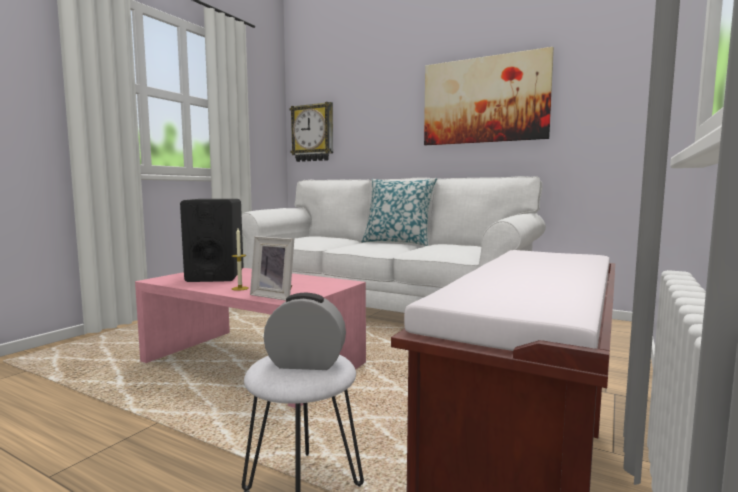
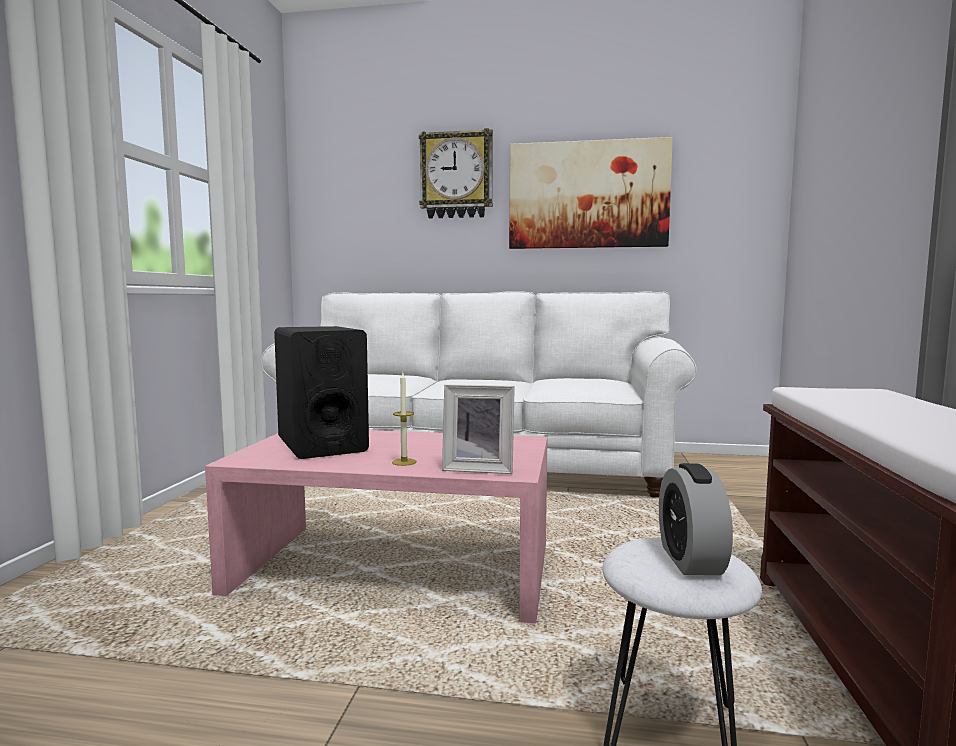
camera: 20 degrees left, 0 degrees up
alarm clock [264,293,346,370] -> alarm clock turned 75 degrees counterclockwise [659,463,733,575]
wall clock [290,102,333,162] -> wall clock moved to [419,128,493,219]
pillow [361,178,437,246] -> none

